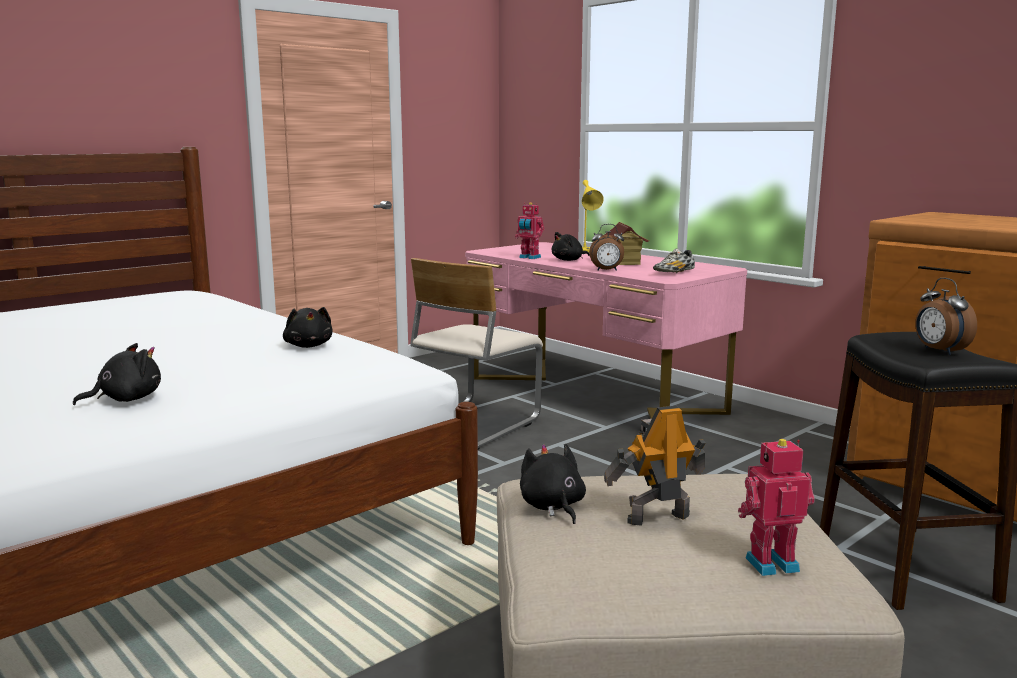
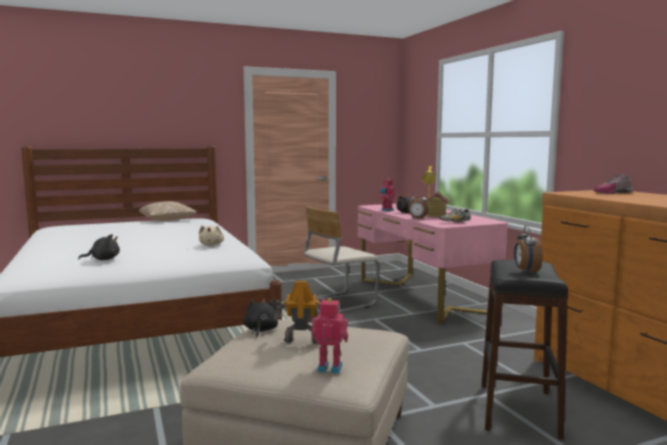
camera: 20 degrees right, 5 degrees down
black plush toy [283,307,332,348] -> beige plush toy [199,225,224,246]
none -> pillow [139,201,198,221]
none -> shoe [594,173,633,194]

